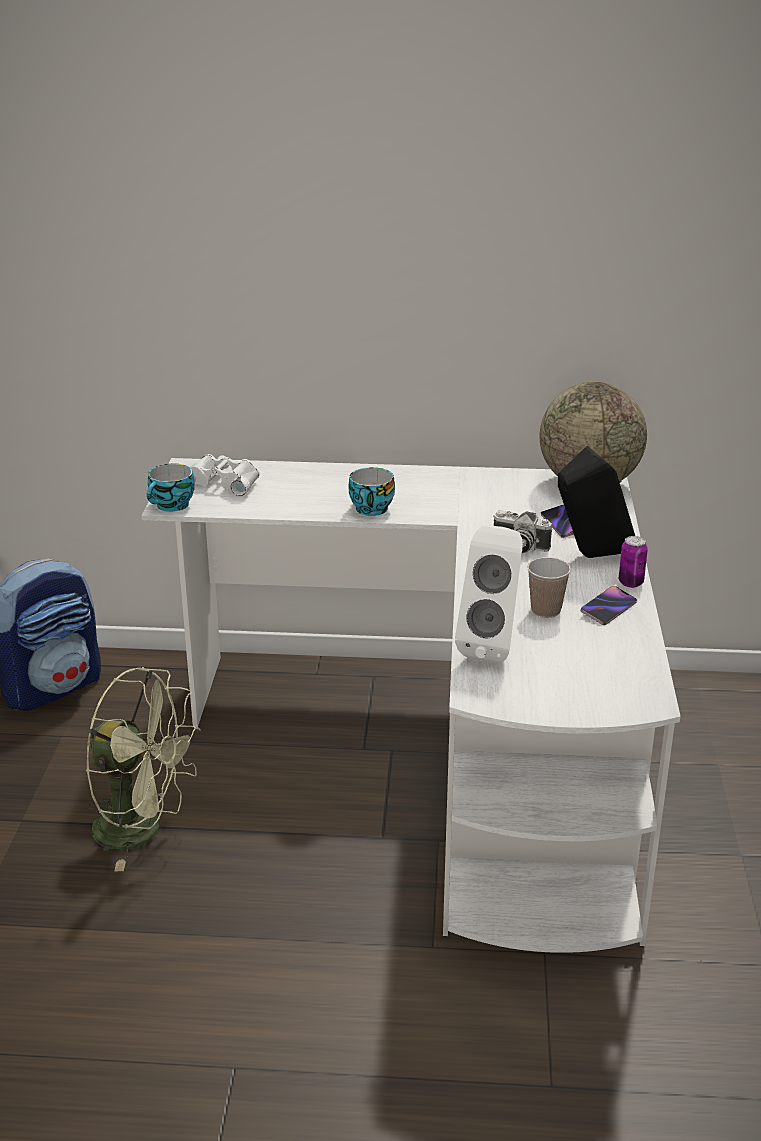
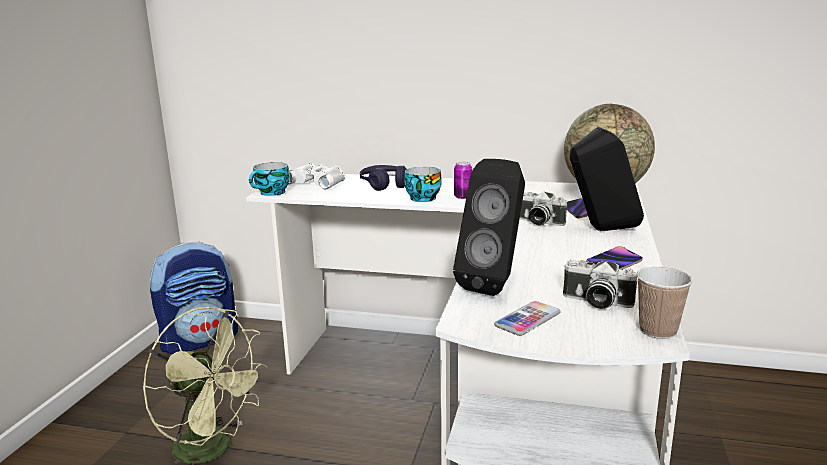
camera: 10 degrees right, 10 degrees down
white speaker [455,526,523,664] -> black speaker [453,159,525,296]
cup [527,557,571,618] -> cup moved to [637,267,693,339]
can [619,536,648,588] -> can moved to [454,162,472,199]
none -> purple headphones [360,165,406,191]
none -> phone [494,301,560,336]
none -> camera [563,260,637,309]

